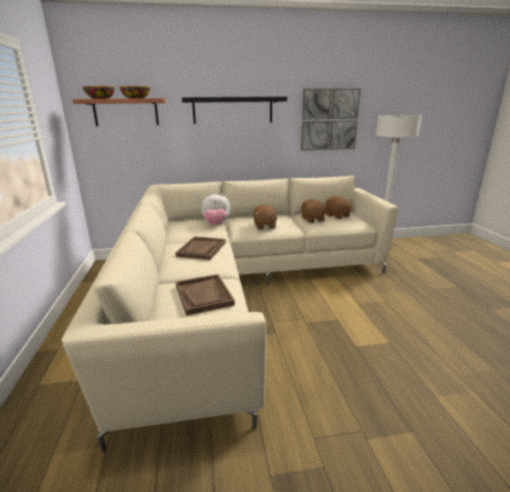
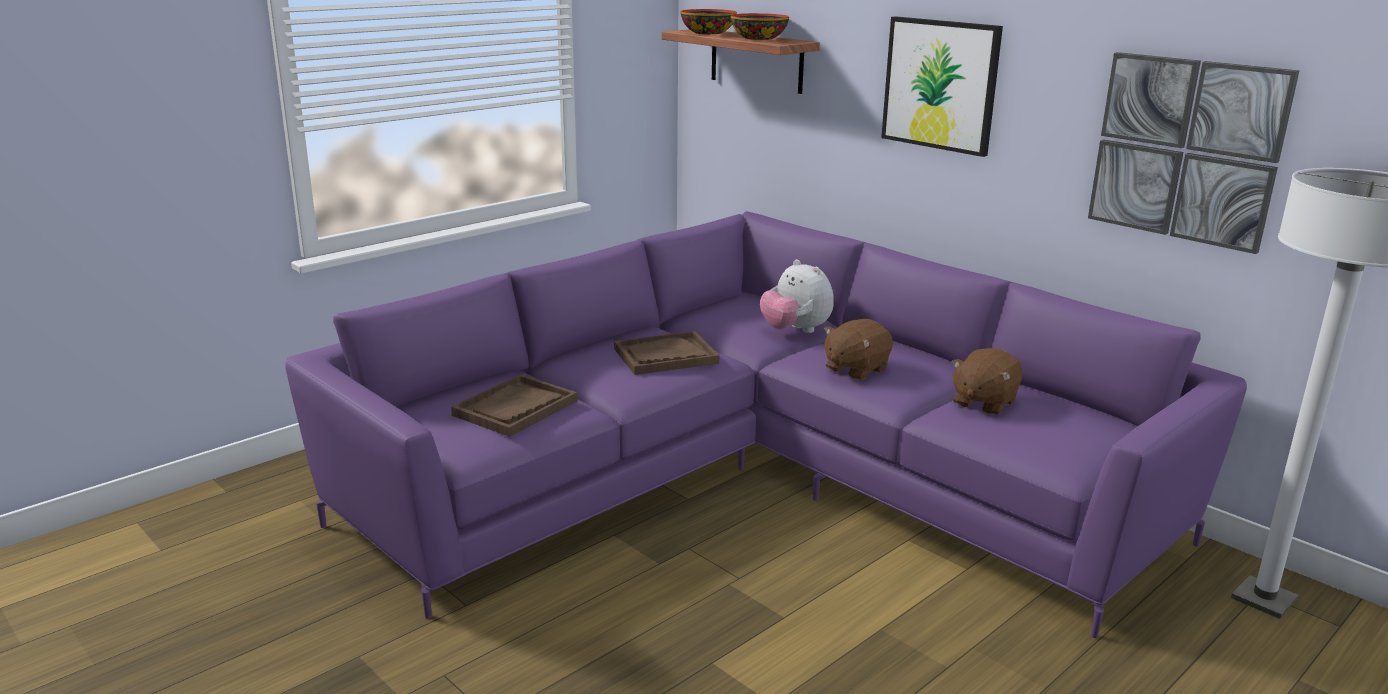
camera: 55 degrees right, 0 degrees up
beige sofa [62,175,398,452] -> purple sofa [286,211,1247,638]
black shelf [182,97,287,124] -> picture [881,16,1003,157]
brown plush toy [325,196,352,219] -> none

